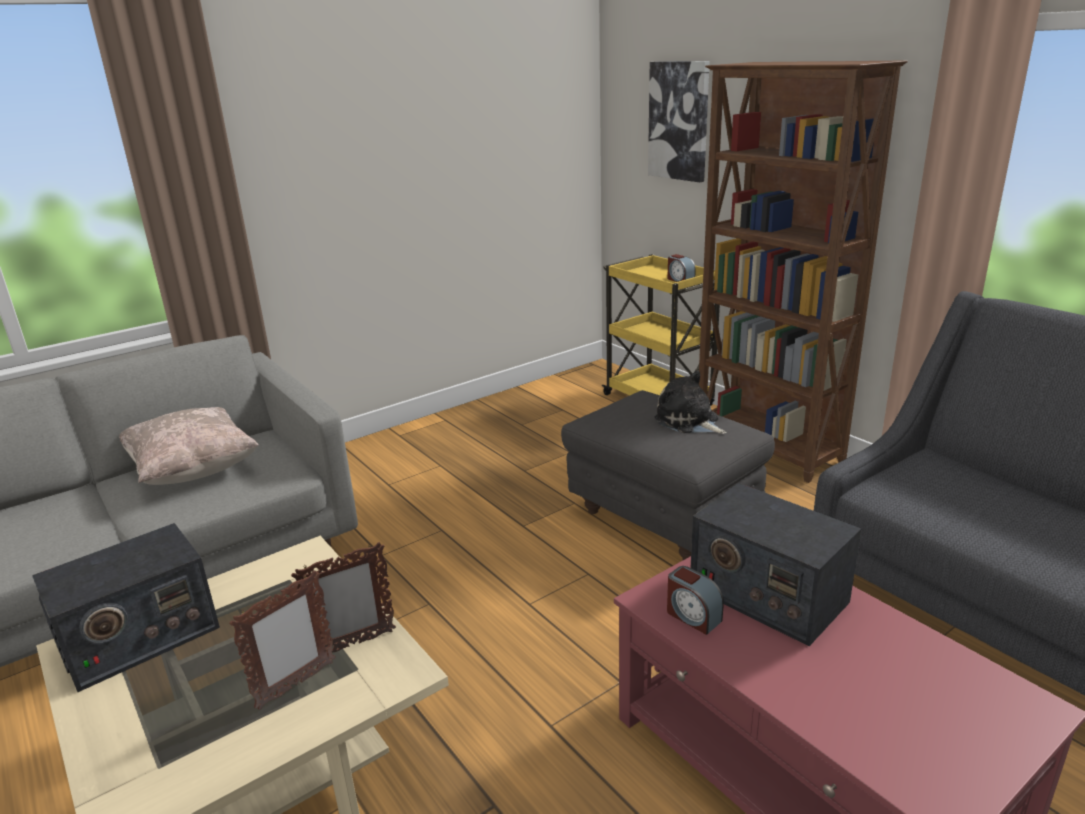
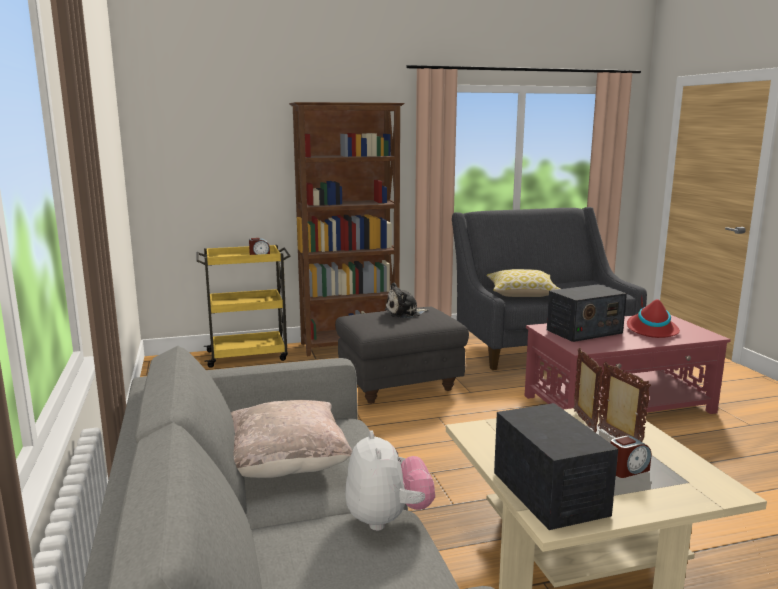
camera: 70 degrees left, 10 degrees down
picture [648,61,710,182] -> none
alarm clock [667,566,724,635] -> alarm clock moved to [611,435,651,478]
none -> plush toy [345,430,435,531]
none -> pillow [487,269,560,297]
none -> red hat [627,298,680,338]

